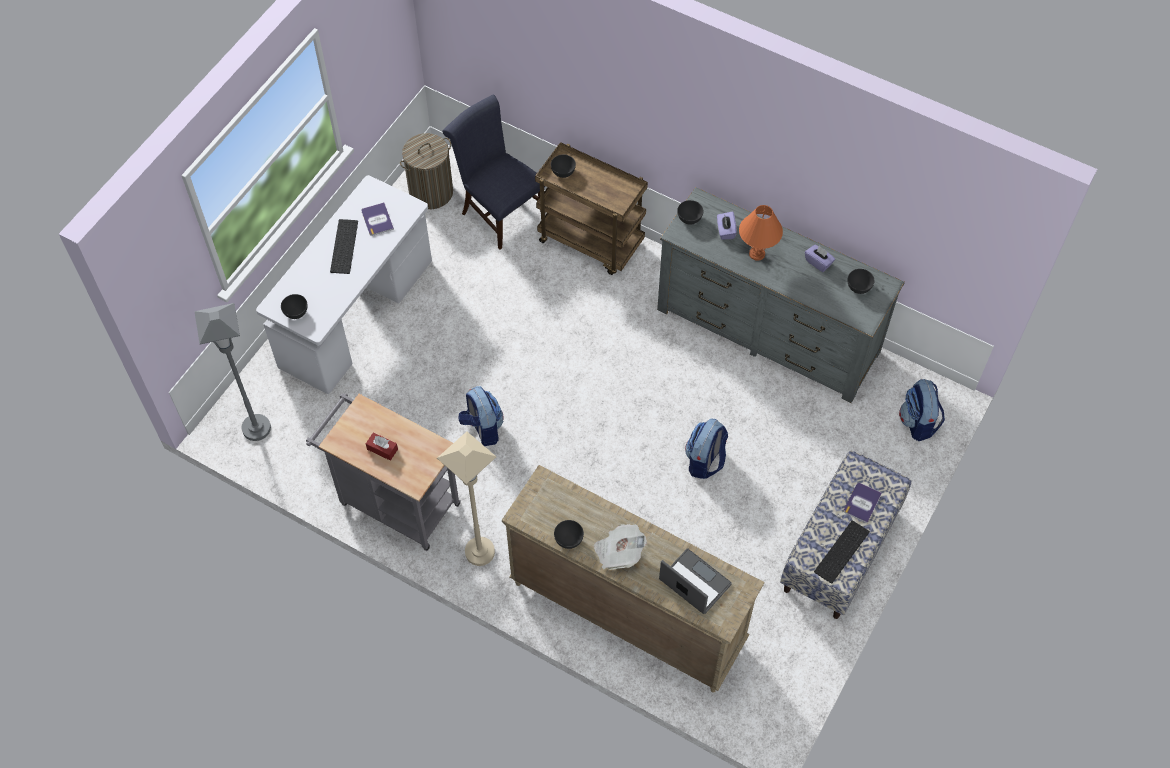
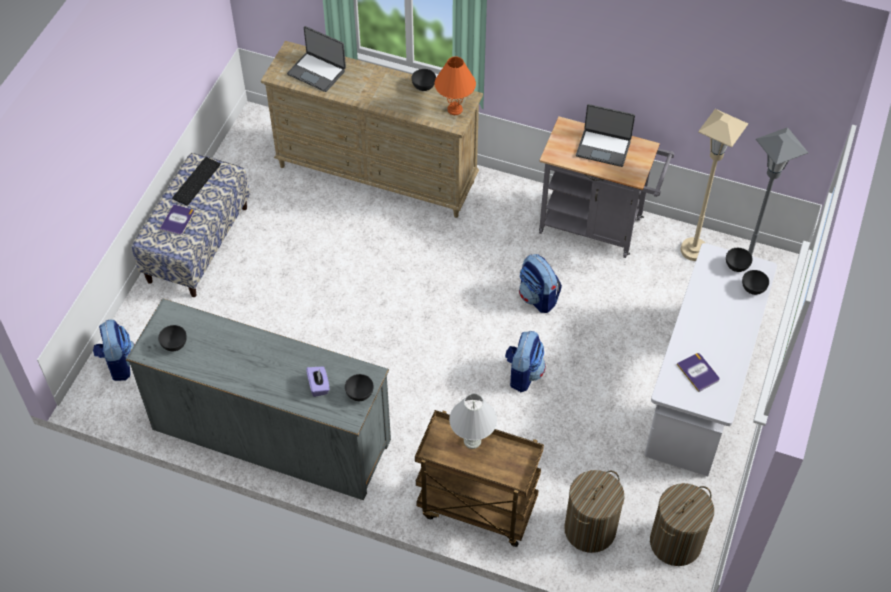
camera: 170 degrees right, 5 degrees down
keyboard [330,219,358,274] -> none
red tissue box [366,432,398,461] -> laptop [576,104,635,167]
beige floor lamp [437,432,496,566] -> beige floor lamp moved to [681,109,748,261]
blue chair [442,94,545,250] -> laundry basket [564,470,625,553]
grey bowl [551,155,576,178] -> grey bowl moved to [742,270,769,295]
newspaper [594,524,647,570] -> none
backpack [685,419,728,479] -> backpack moved to [505,331,546,392]
orange table lamp [739,205,783,261] -> orange table lamp moved to [435,56,476,115]
purple tissue box [805,244,835,272] -> none
none -> white table lamp [449,394,497,449]

